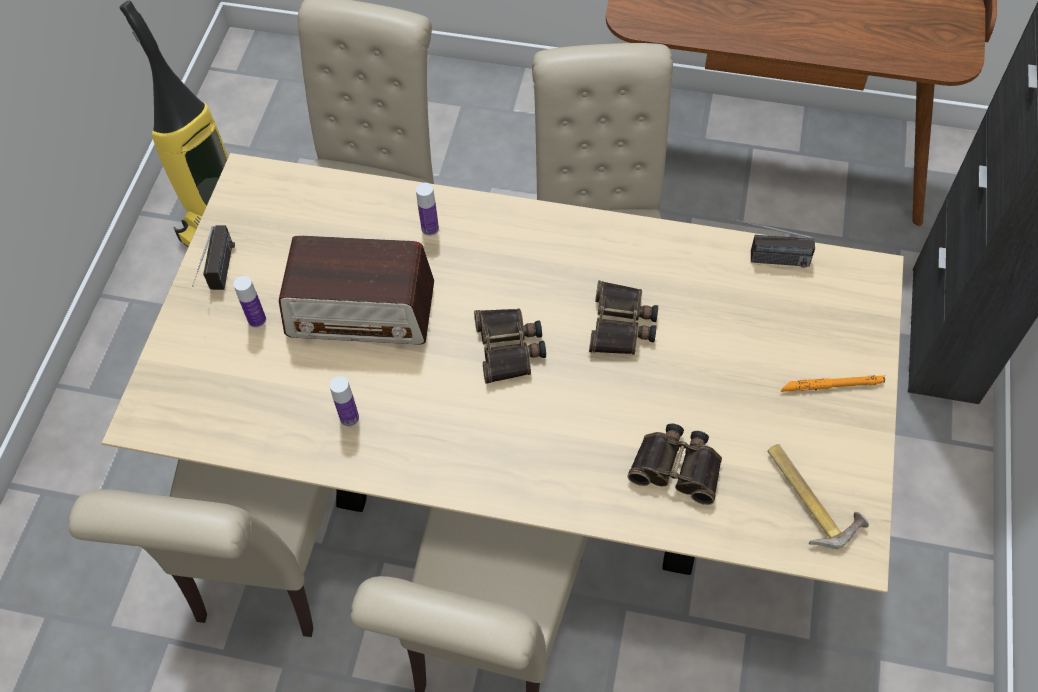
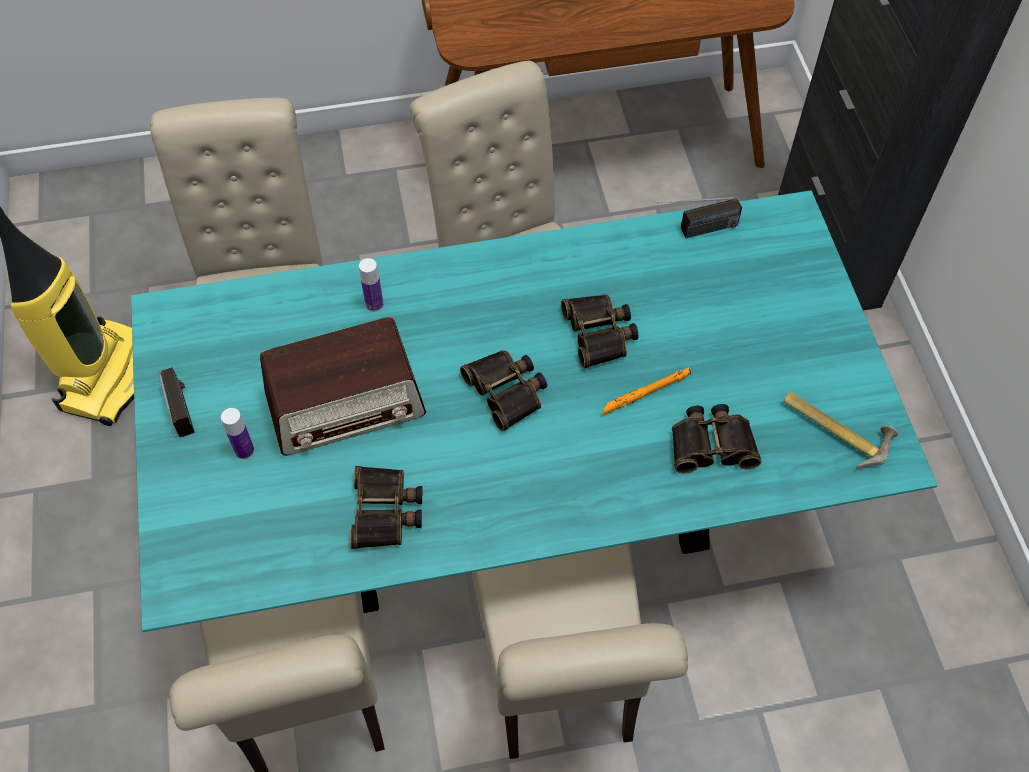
camera: 25 degrees left, 0 degrees up
beige dining table [102,153,904,593] -> turquoise dining table [131,190,938,632]
bottle [329,376,359,427] -> binoculars [350,466,422,549]
orange flashlight [781,375,885,392] -> orange flashlight moved to [602,367,691,416]

